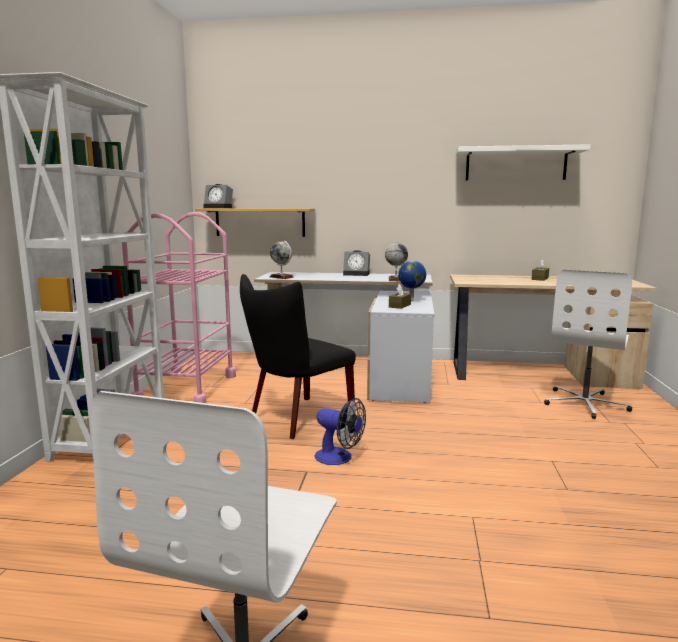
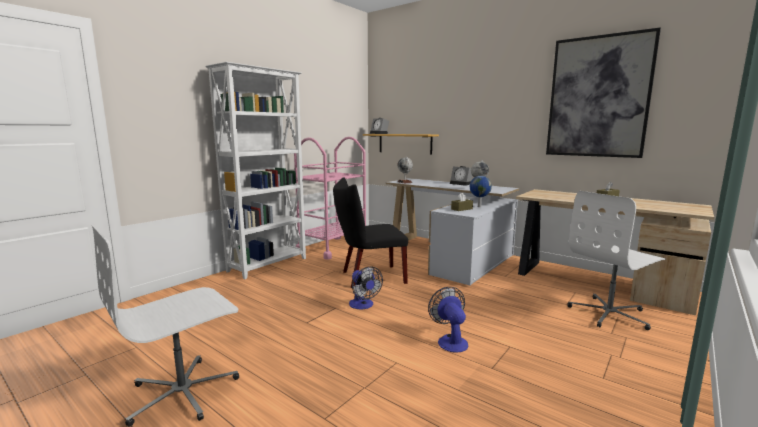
camera: 30 degrees right, 0 degrees up
white shelf [456,144,591,180] -> picture [546,27,661,158]
none -> fan [428,287,468,353]

